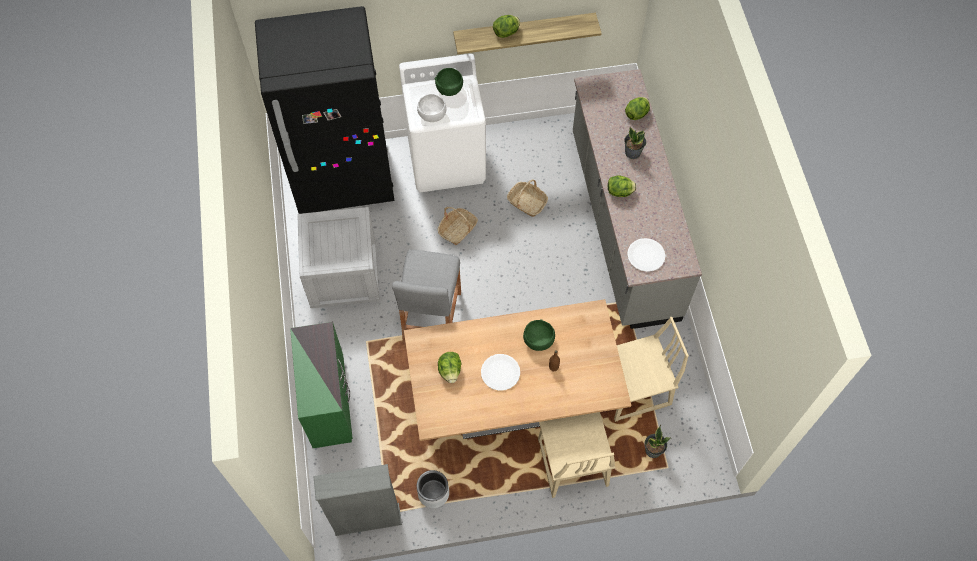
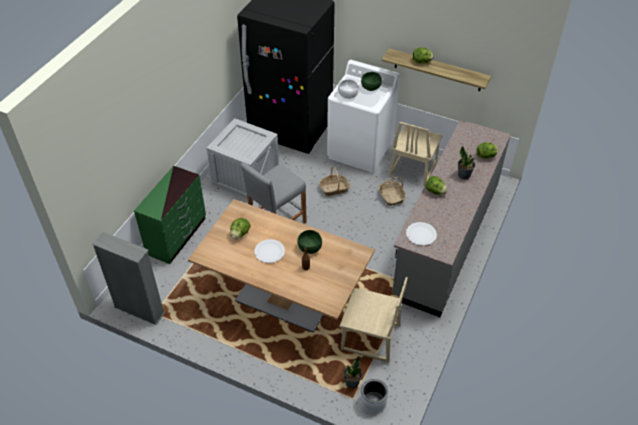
camera: 35 degrees right, 15 degrees down
grey planter [417,470,449,508] -> grey planter moved to [360,379,388,414]
beige chair [538,412,615,498] -> beige chair moved to [389,122,443,186]

